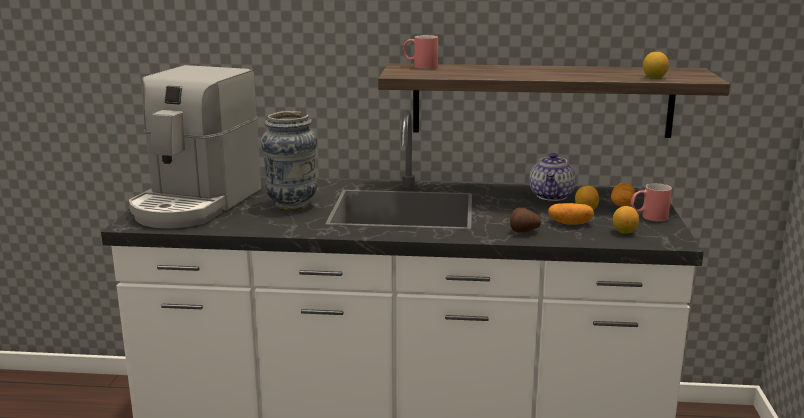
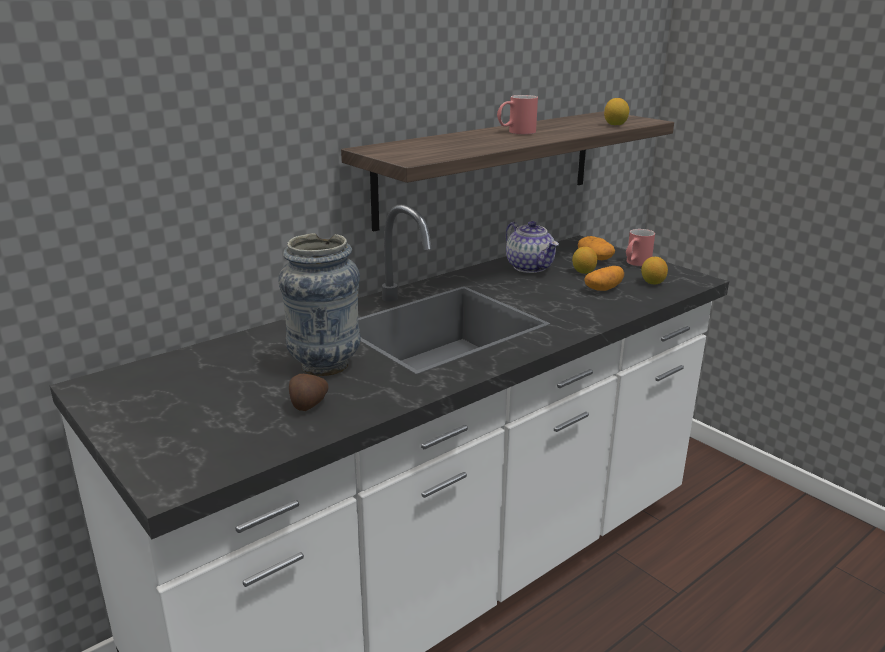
camera: 45 degrees left, 5 degrees up
coffee machine [129,65,261,228] -> none
red mug [403,35,438,69] -> red mug moved to [497,95,538,135]
potato [510,208,541,233] -> potato moved to [289,374,329,411]

